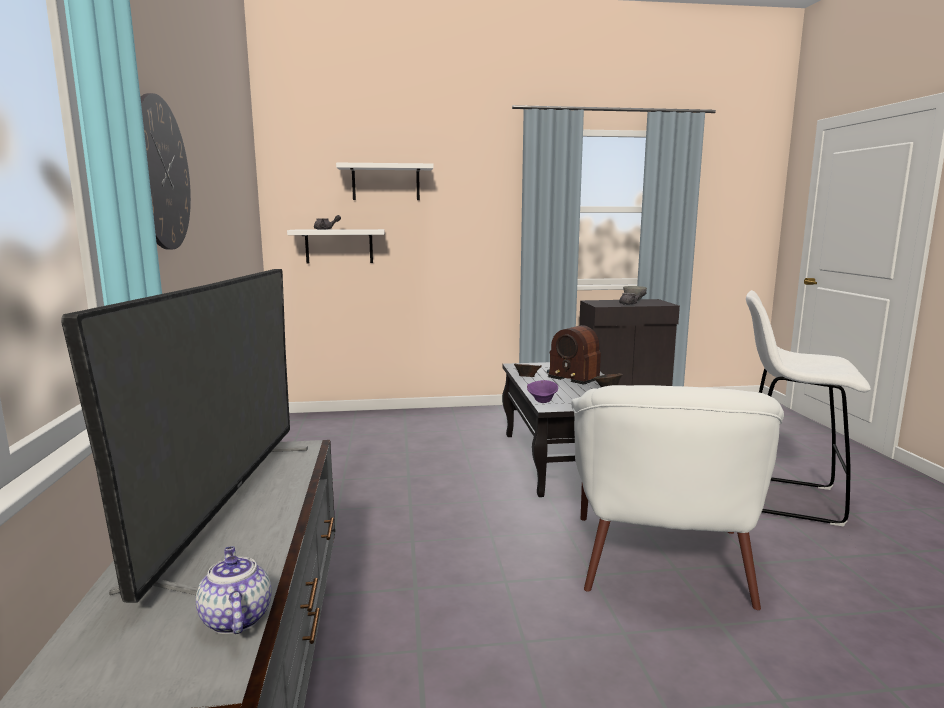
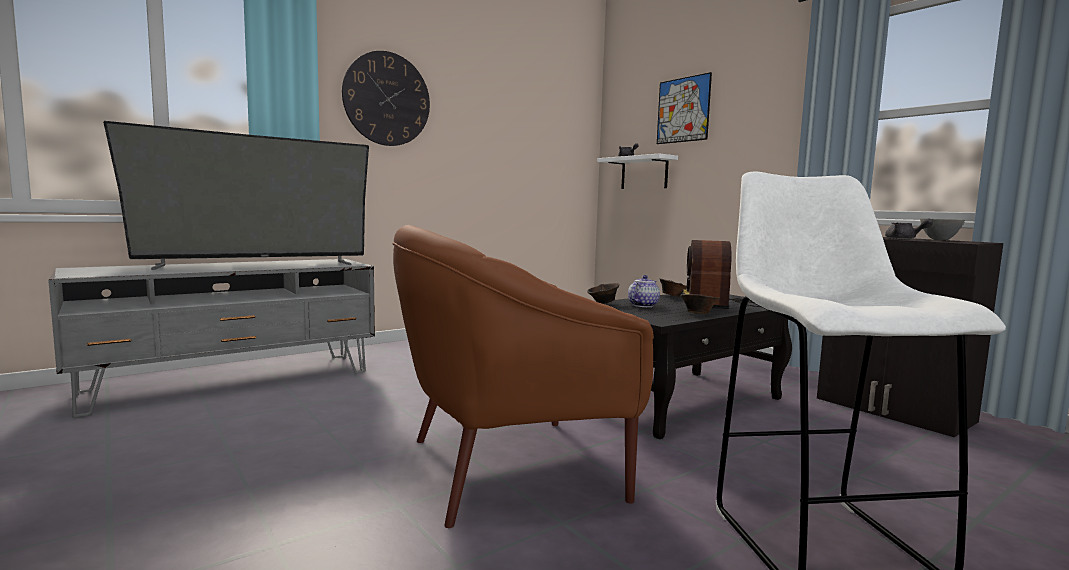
camera: 60 degrees right, 5 degrees down
teapot [196,546,272,634] -> teapot moved to [628,275,660,307]
white shelf [336,163,434,200] -> picture [657,72,712,144]
purple bowl [527,380,558,403] -> brown bowl [587,283,619,304]
white armchair [571,385,784,610] -> brown armchair [393,225,654,528]

